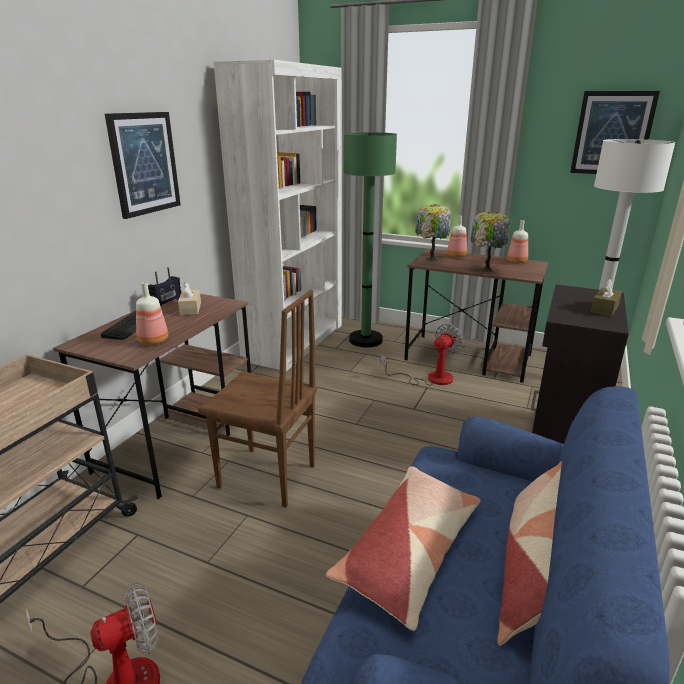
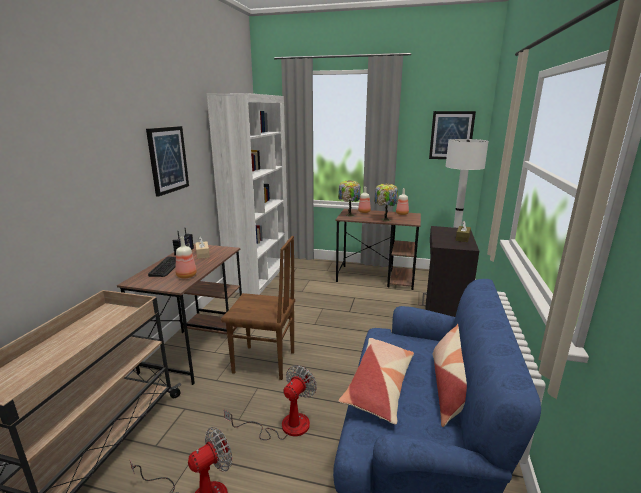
camera: 10 degrees left, 5 degrees down
green floor lamp [343,132,397,347] -> none
fan [381,324,464,386] -> fan moved to [224,365,317,440]

